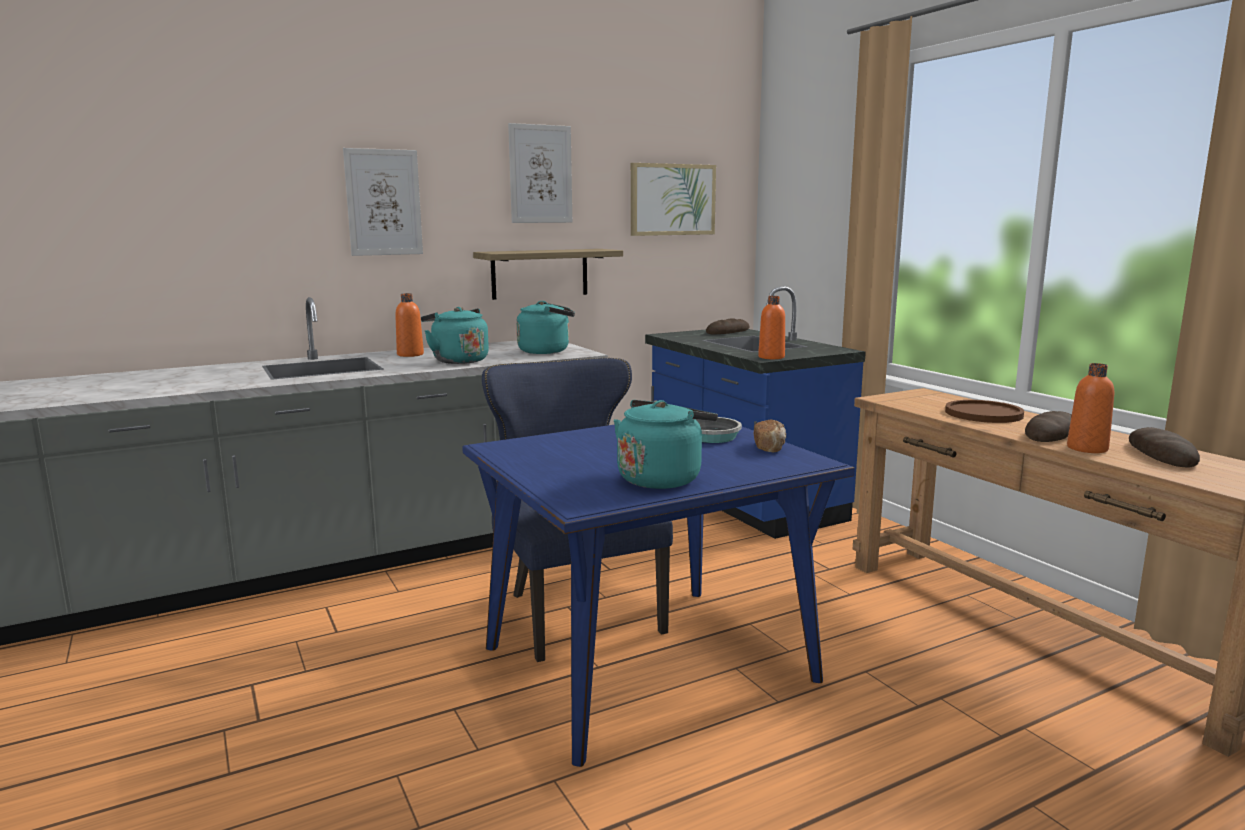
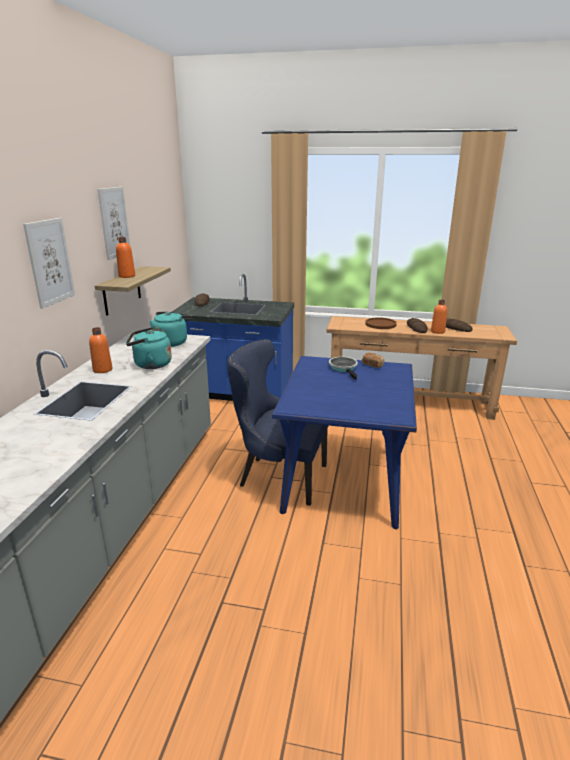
camera: 50 degrees left, 10 degrees up
turquoise kettle [614,400,718,489] -> none
picture [631,163,716,236] -> none
orange bottle [758,296,785,359] -> orange bottle moved to [116,237,135,278]

